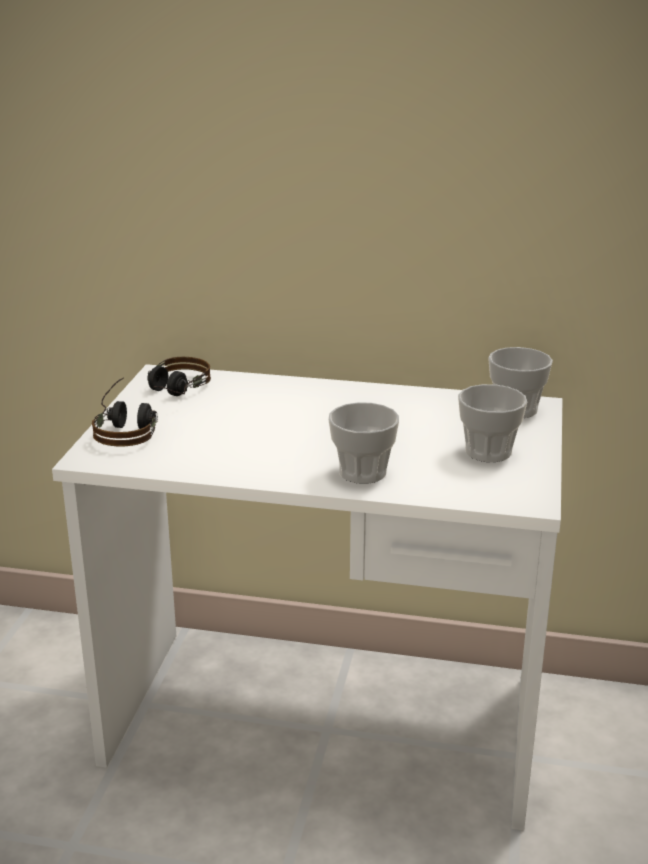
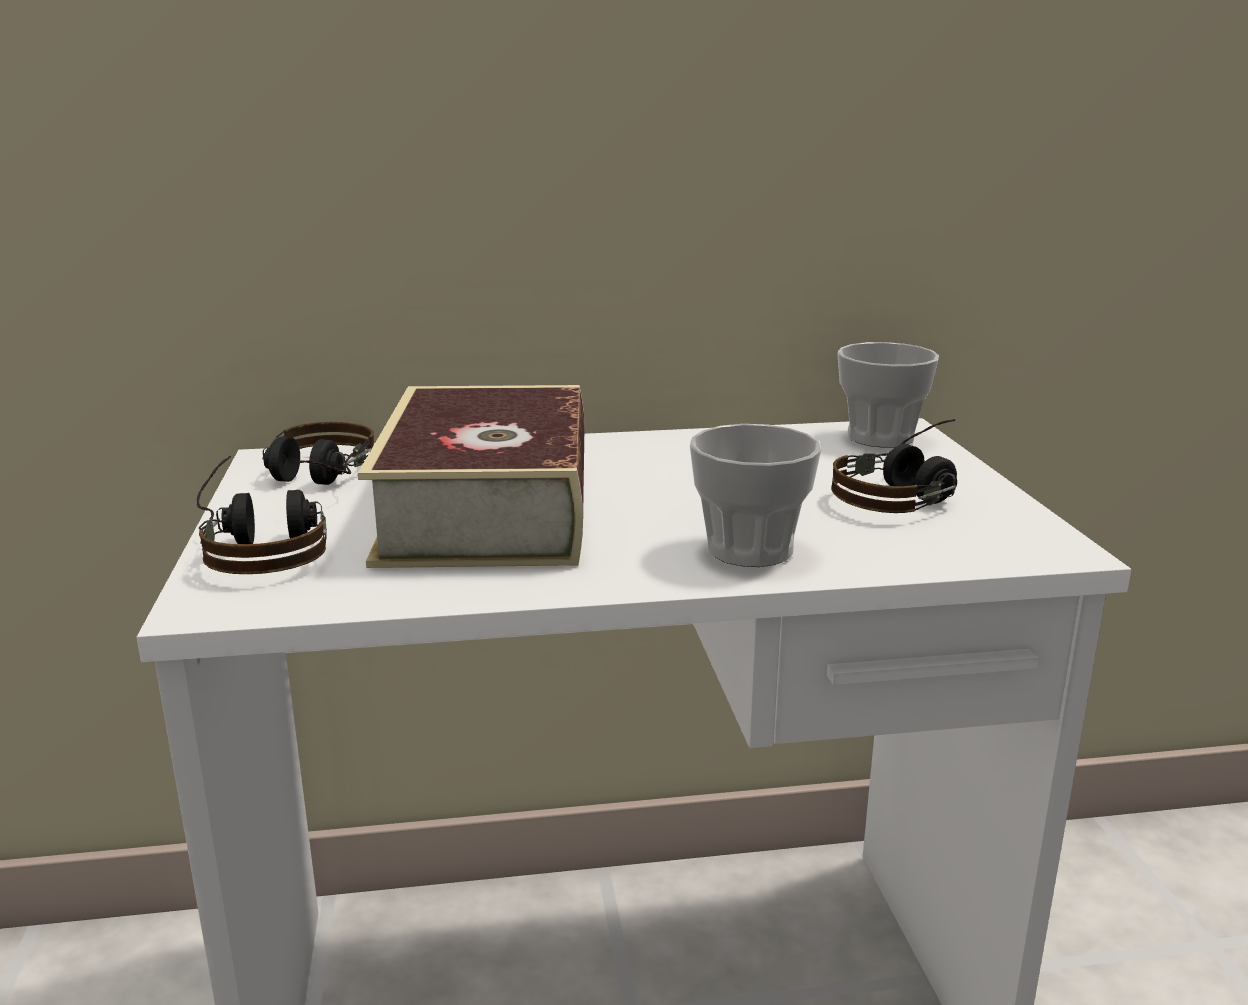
camera: 20 degrees left, 5 degrees down
cup [458,384,527,462] -> headphones [831,419,957,513]
none -> book [358,385,585,568]

